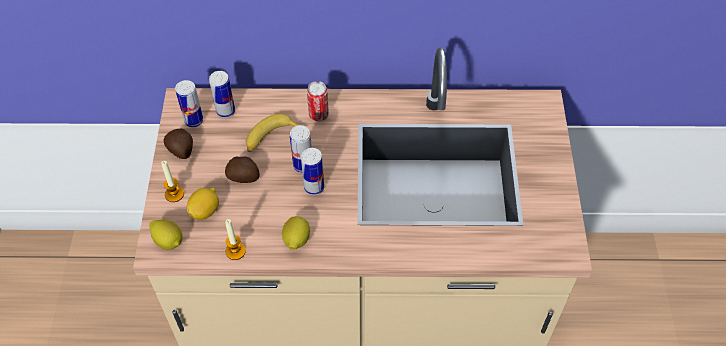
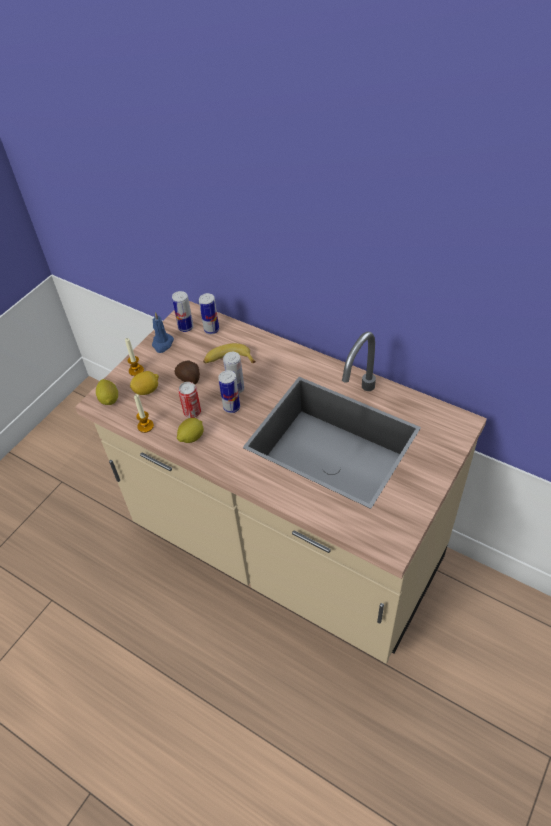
camera: 35 degrees right, 5 degrees down
potato [163,129,193,159] -> blue candle [152,312,174,353]
can [307,81,329,121] -> can moved to [178,382,201,418]

